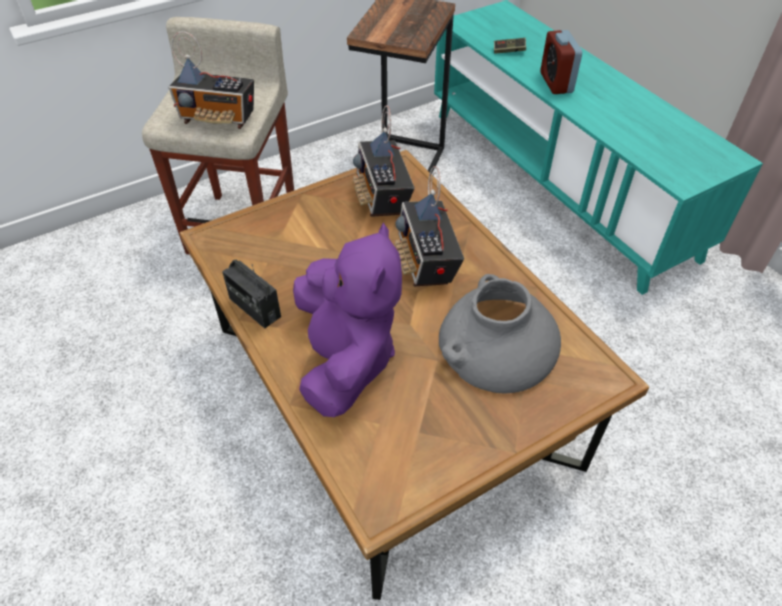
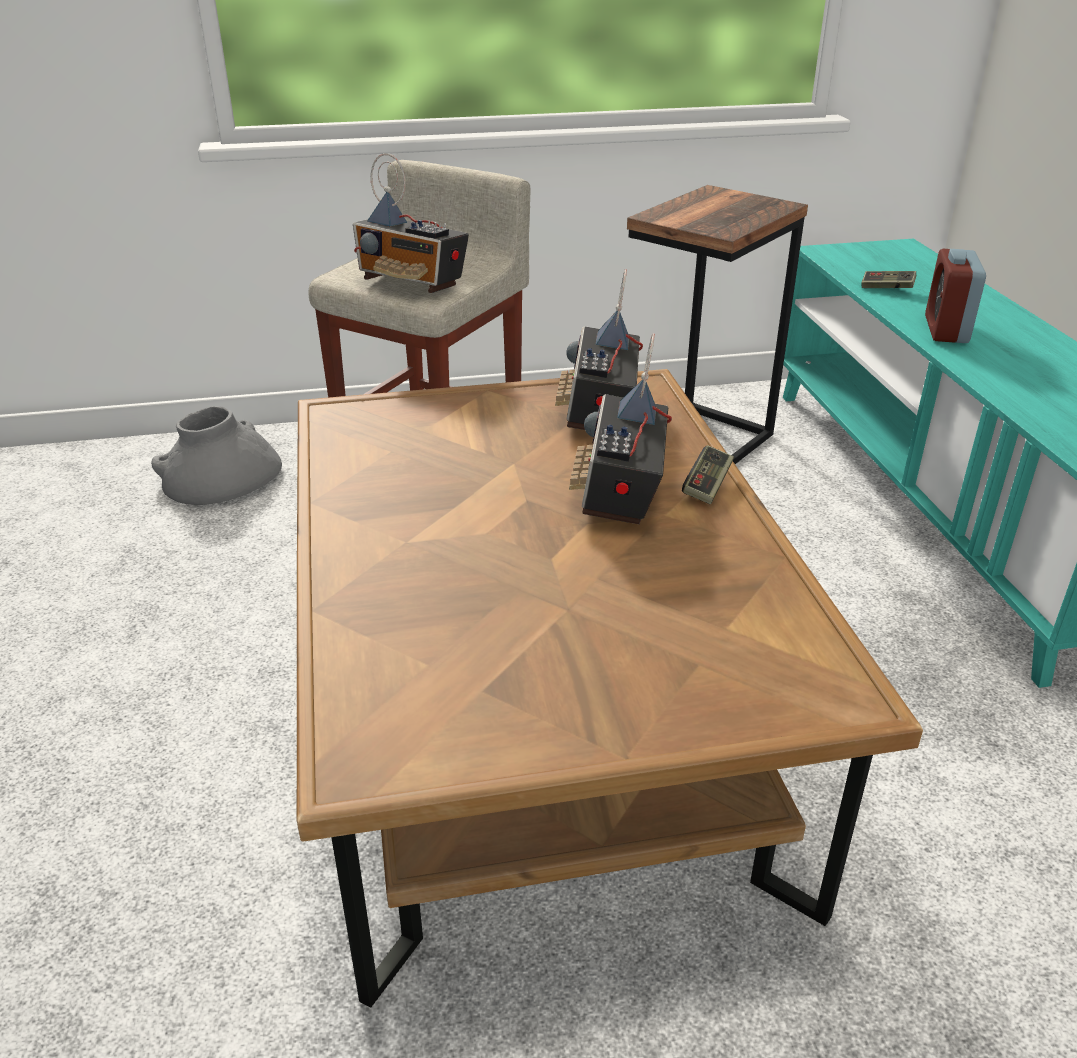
camera: 20 degrees right, 15 degrees down
radio [222,260,281,328] -> none
purple plush toy [293,222,402,417] -> none
grey vase [439,274,561,393] -> grey vase moved to [151,406,282,505]
none -> game controller [682,445,734,504]

